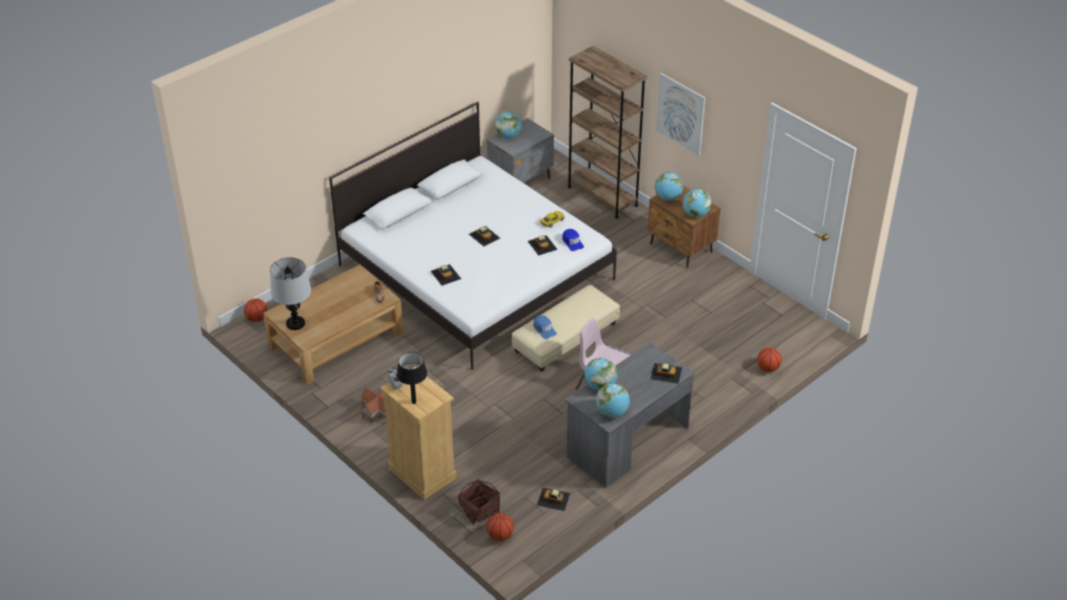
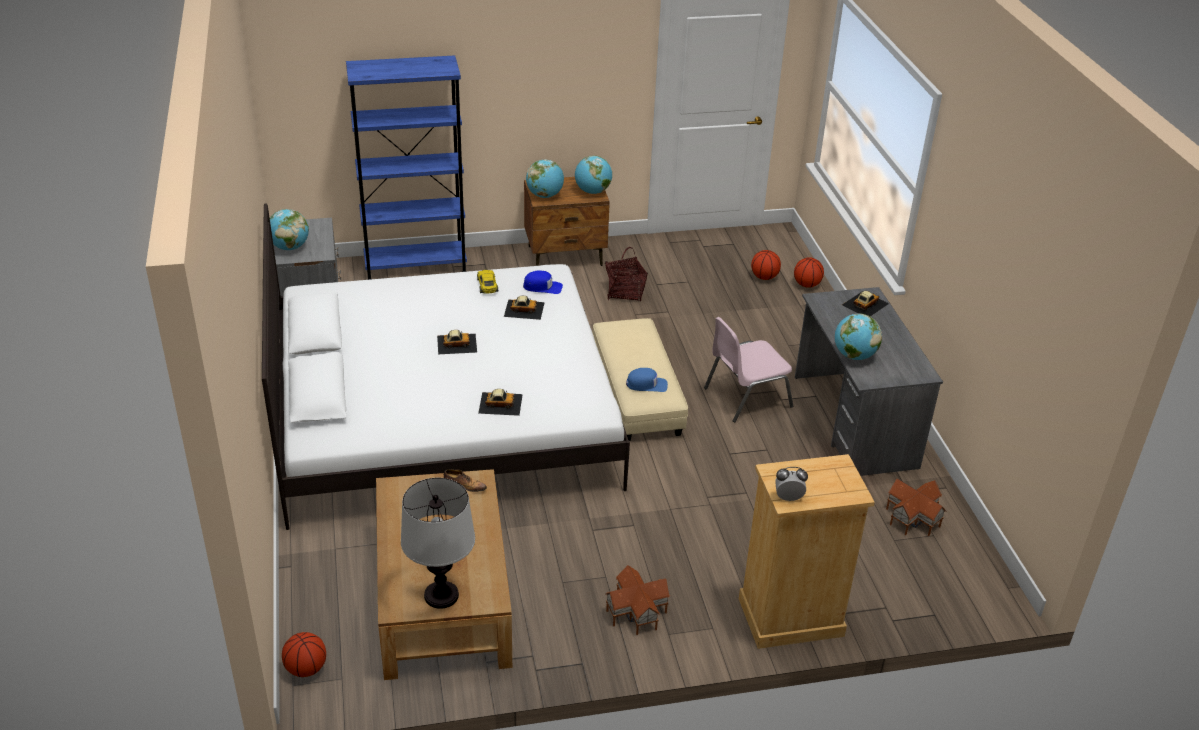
camera: 60 degrees left, 5 degrees down
black table lamp [396,352,427,404] -> none
basket [458,479,500,525] -> basket moved to [605,247,648,301]
basketball [487,513,514,541] -> basketball moved to [751,250,781,280]
toy car [537,488,570,511] -> toy house [886,479,947,536]
brown bookcase [568,46,647,219] -> blue bookcase [346,55,467,280]
globe [596,384,630,418] -> none
picture [656,73,705,155] -> none

